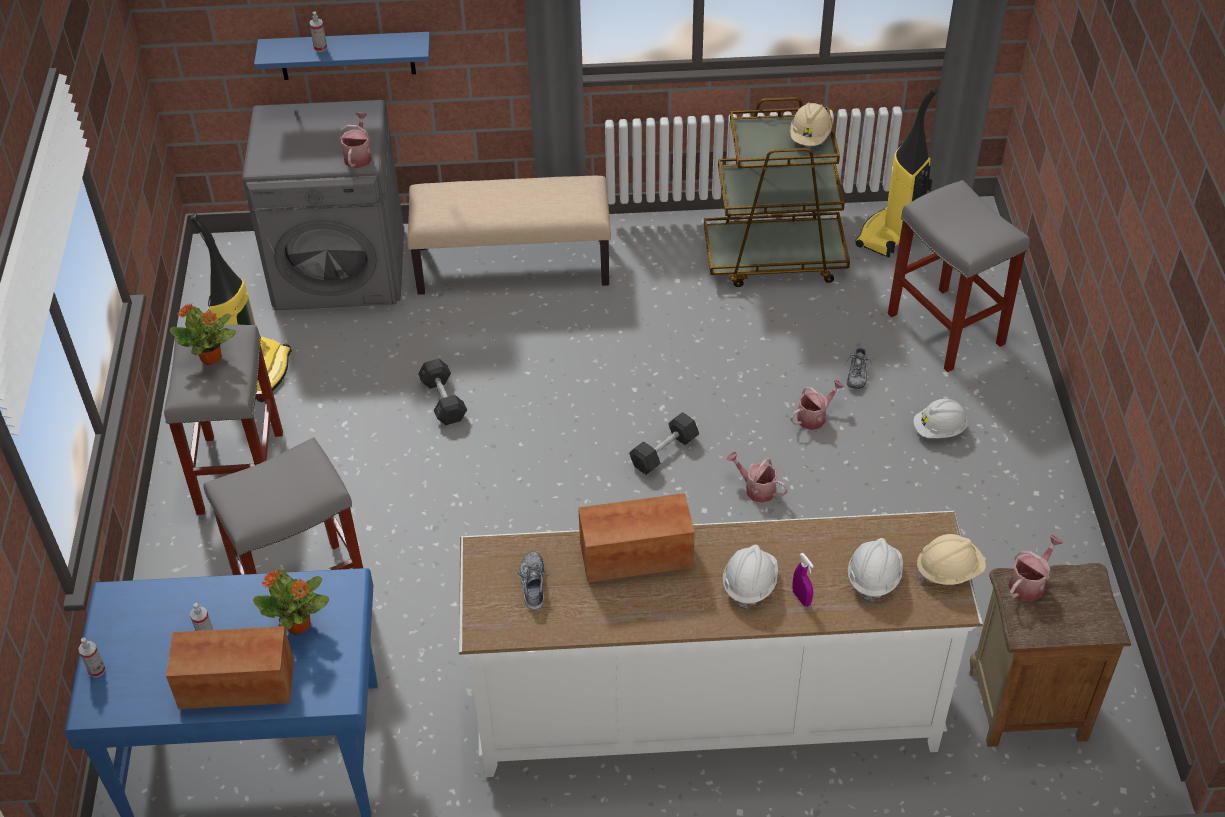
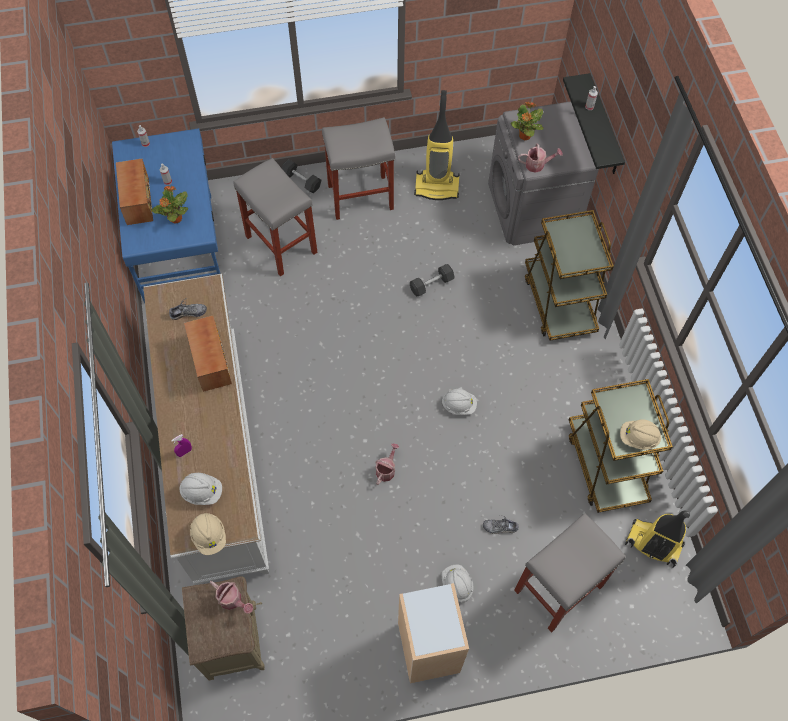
camera: 80 degrees right, 15 degrees up
potted plant [170,303,236,365] -> potted plant moved to [511,102,543,140]
blue shelf [254,32,430,80] -> black shelf [563,73,625,174]
beige bench [407,176,611,295] -> brown cart [525,210,614,341]
grey dumbbell [629,412,699,475] -> grey dumbbell moved to [282,159,321,193]
white hard hat [723,545,778,610] -> white hard hat moved to [441,389,477,415]
watering can [790,380,845,430] -> none
none -> bookcase [398,583,469,683]

